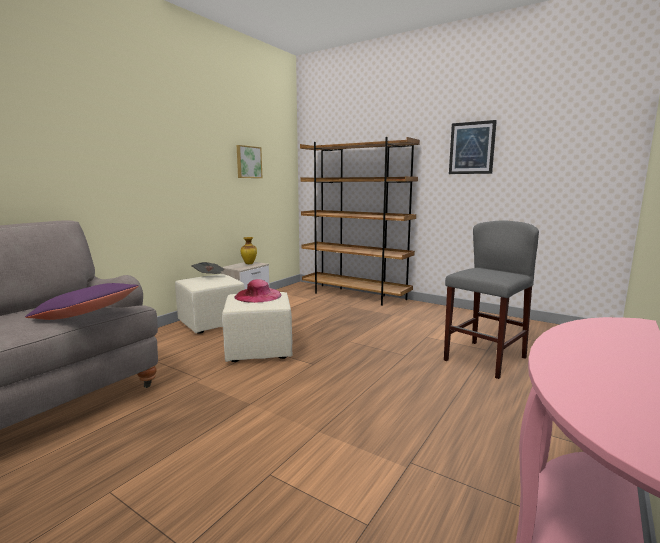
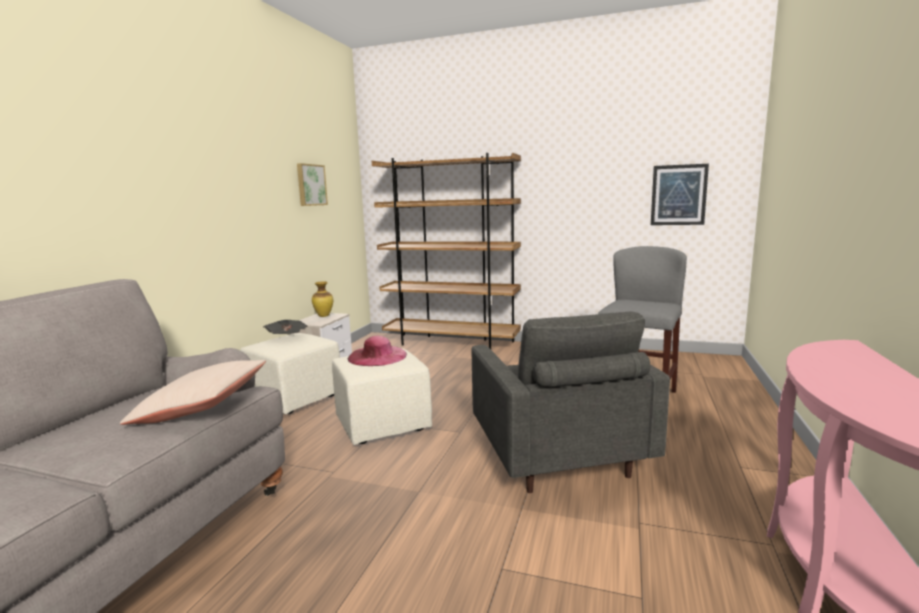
camera: 15 degrees left, 0 degrees up
purple pillow [25,283,139,320] -> beige pillow [119,360,266,425]
picture [449,120,497,174] -> picture moved to [651,164,709,225]
none -> grey armchair [472,311,670,493]

